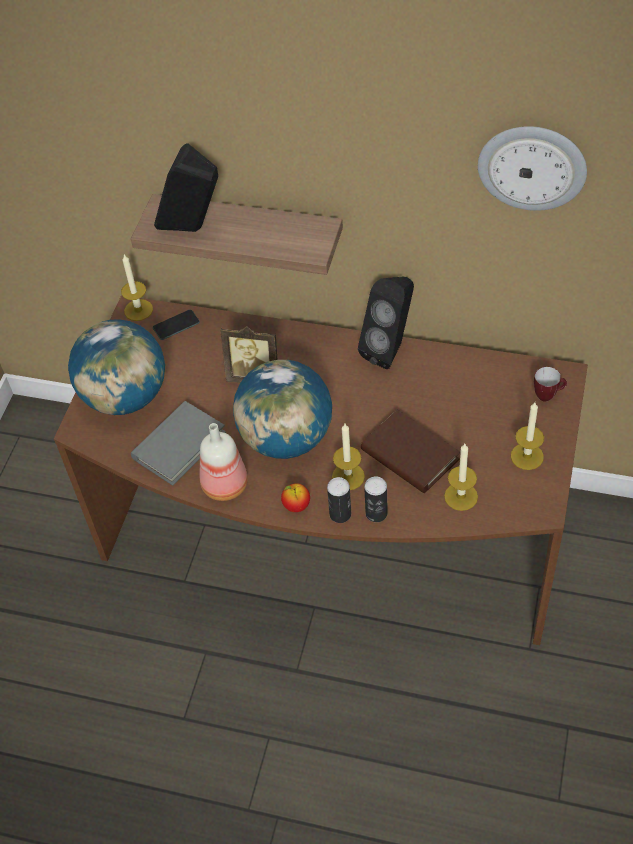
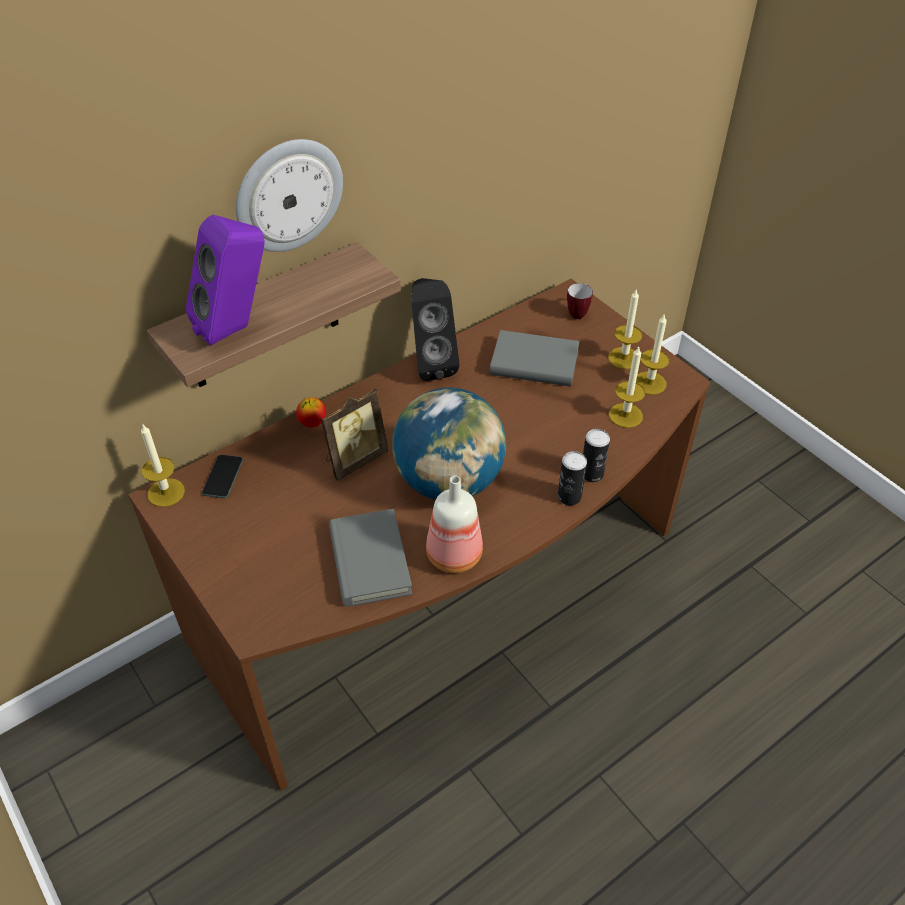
camera: 55 degrees left, 5 degrees down
globe [68,319,165,415] -> none
black speaker [154,143,218,232] -> purple speaker [186,215,265,346]
apple [281,483,310,512] -> apple moved to [296,397,326,427]
candle [332,424,365,490] -> candle moved to [636,313,669,395]
brown book [361,410,460,493] -> none
wall clock [478,126,587,211] -> wall clock moved to [236,139,343,252]
none -> grey book [490,330,580,386]

